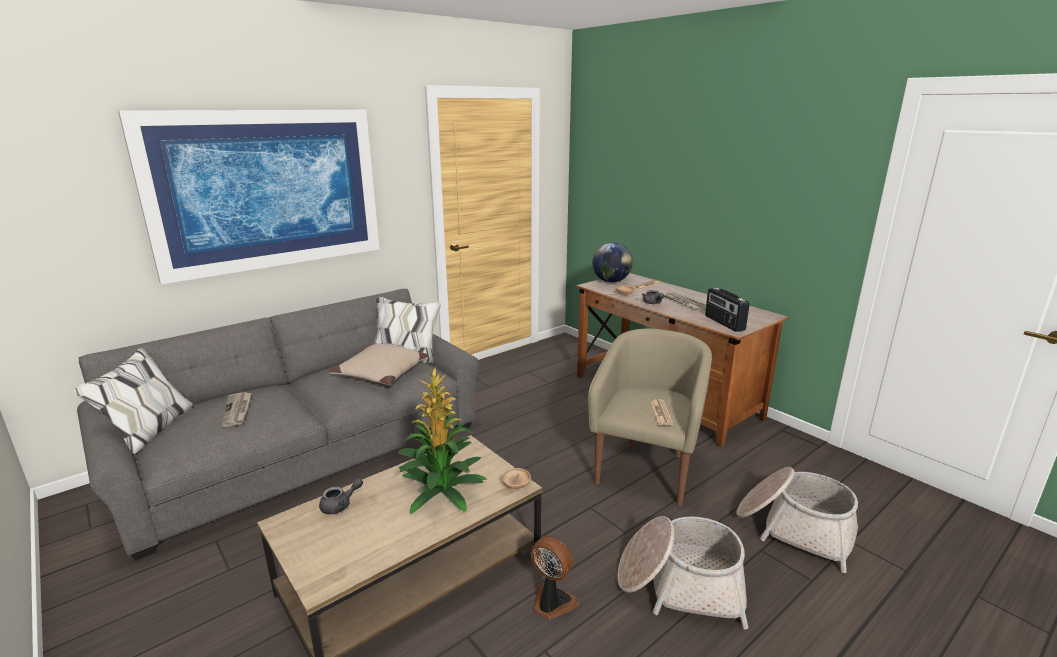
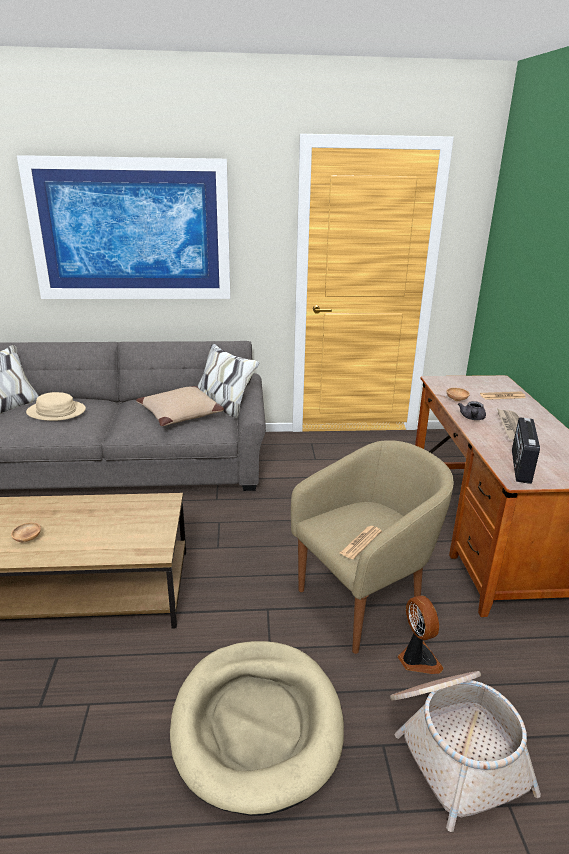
camera: 35 degrees right, 5 degrees up
newspaper [222,392,252,427] -> beige hat [26,392,86,421]
grey teapot [319,478,363,514] -> none
potted plant [397,367,487,514] -> none
brown bowl [502,468,531,489] -> brown bowl moved to [11,522,41,542]
fan [531,536,578,619] -> fan moved to [398,595,444,674]
globe [592,242,633,283] -> none
basket [617,516,748,629] -> beige dog bed [170,641,344,816]

